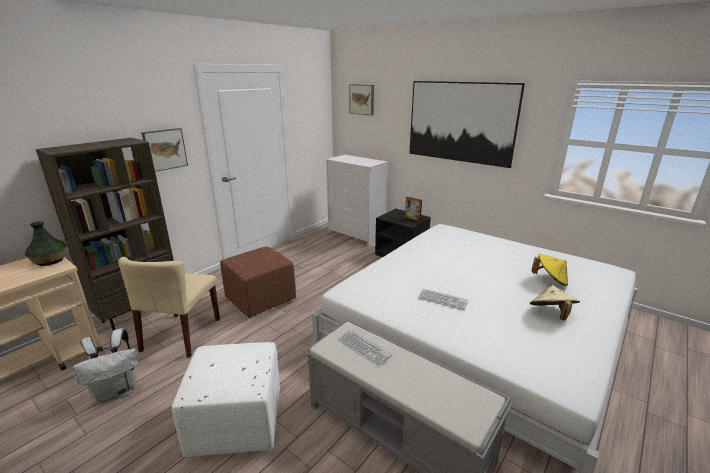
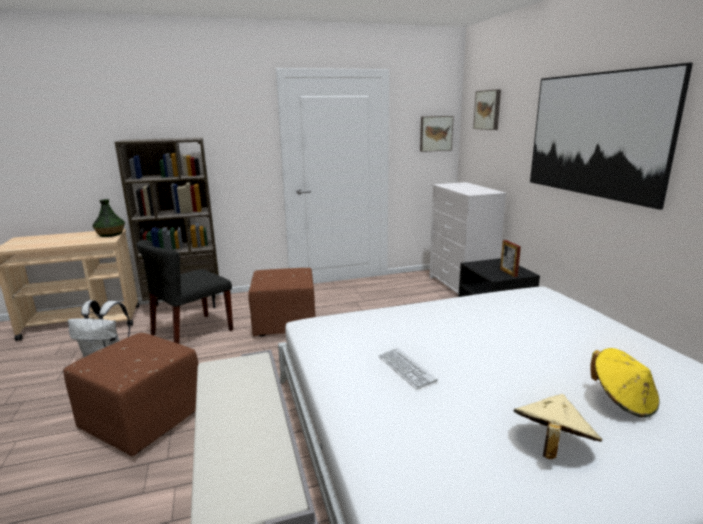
camera: 35 degrees right, 5 degrees down
beige chair [118,257,220,358] -> black chair [136,240,233,344]
picture [141,128,188,172] -> picture moved to [420,116,454,152]
white ottoman [172,342,280,457] -> brown ottoman [63,333,198,456]
keyboard [337,329,393,367] -> none

